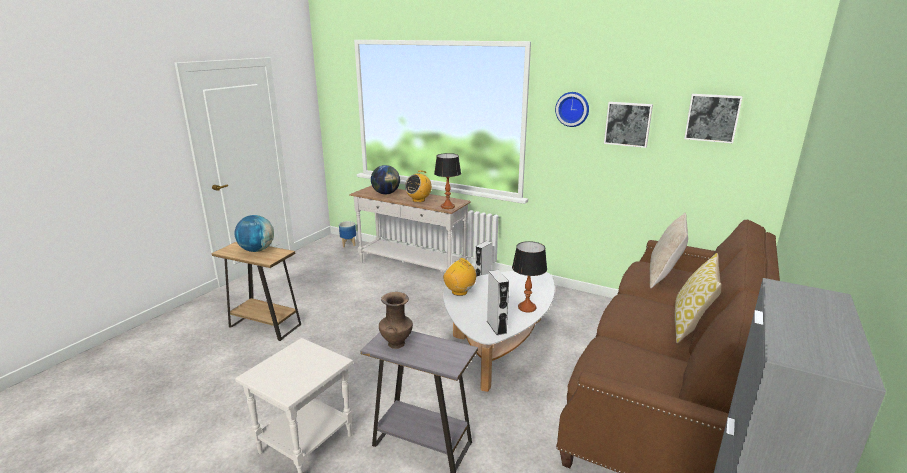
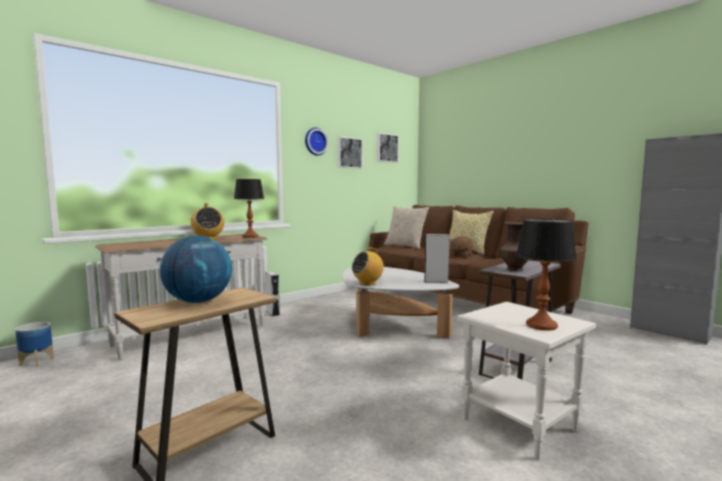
camera: 70 degrees left, 15 degrees down
globe [371,165,400,194] -> none
table lamp [512,241,547,312] -> table lamp moved to [516,219,577,330]
none -> brown plush toy [449,236,473,257]

